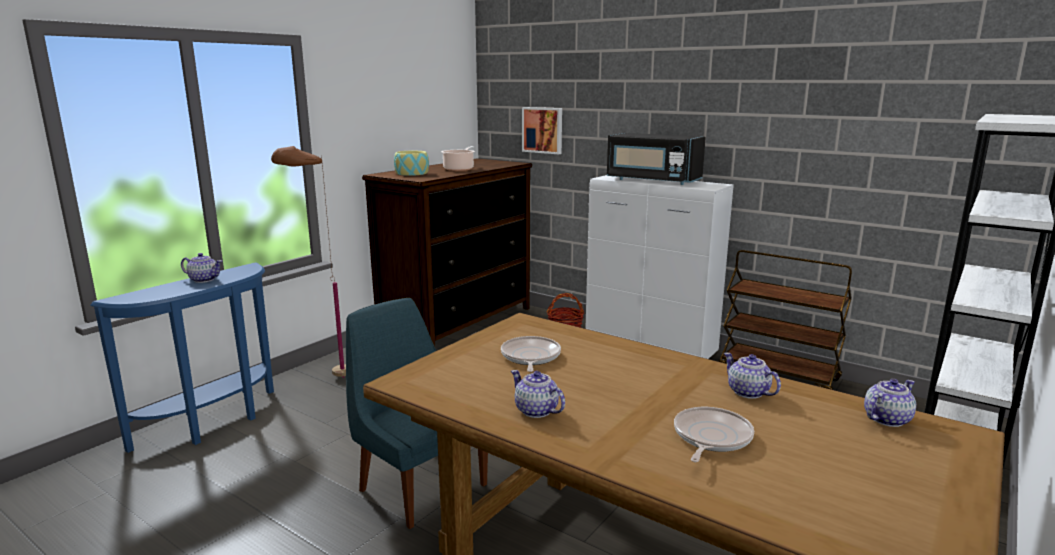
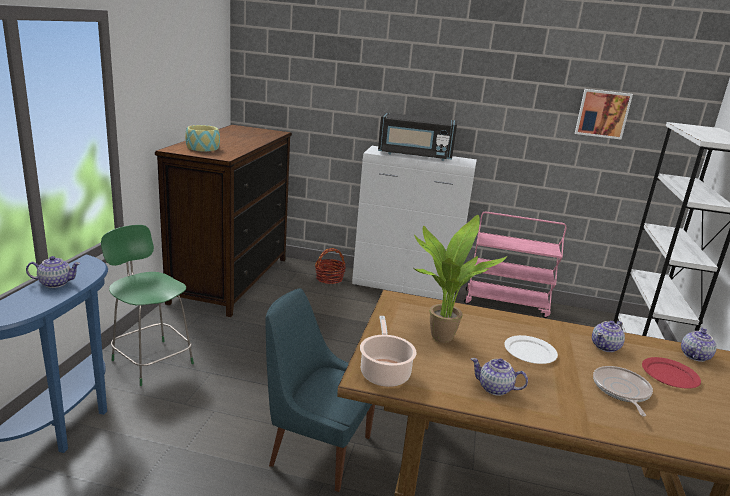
camera: 25 degrees left, 5 degrees up
brown floor lamp [271,146,346,378] -> green chair [101,225,194,386]
cooking pot [441,146,475,171] -> cooking pot moved to [360,316,417,387]
frying pan [501,336,561,372] -> potted plant [413,215,507,343]
picture [522,107,562,154] -> picture moved to [575,89,633,140]
brown cart [718,250,852,390] -> pink cart [464,212,566,318]
teapot [724,353,781,399] -> teapot turned 75 degrees counterclockwise [592,321,625,352]
none -> white plate [504,335,558,364]
none -> red plate [642,357,701,389]

